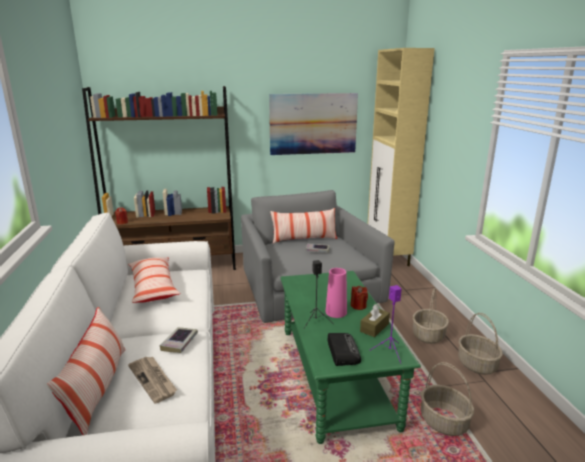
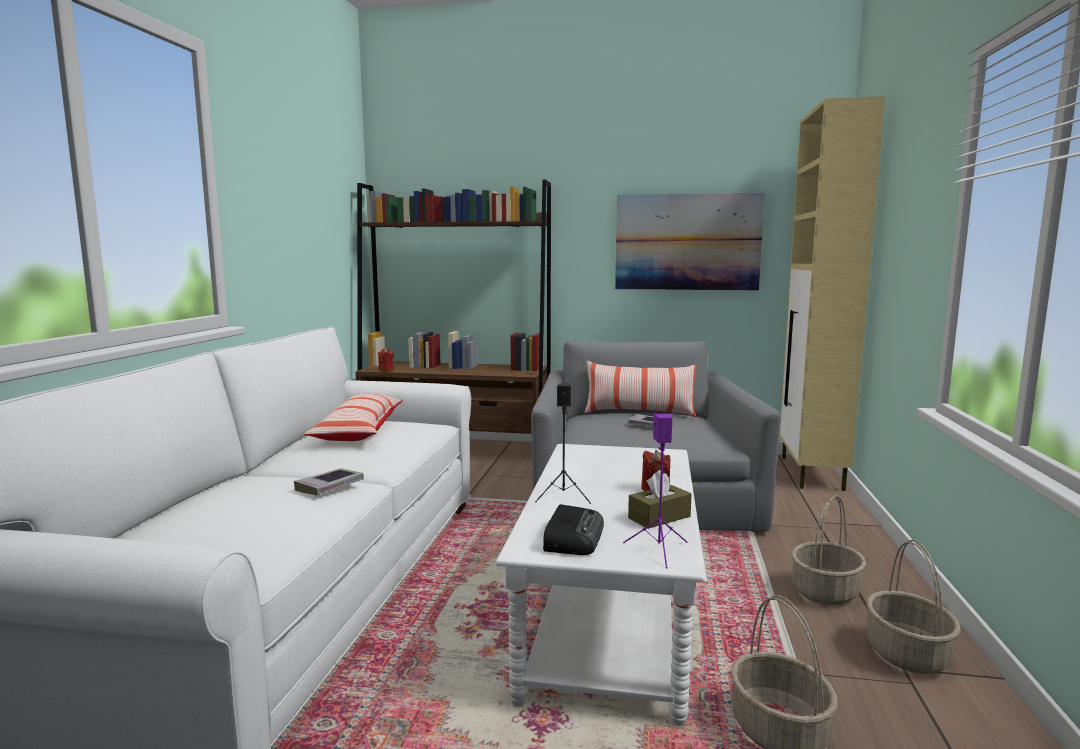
camera: 20 degrees right, 10 degrees down
pillow [47,307,125,435] -> none
newspaper [128,356,177,404] -> none
green coffee table [280,271,421,444] -> white coffee table [495,444,707,726]
pink vase [325,268,347,318] -> none

